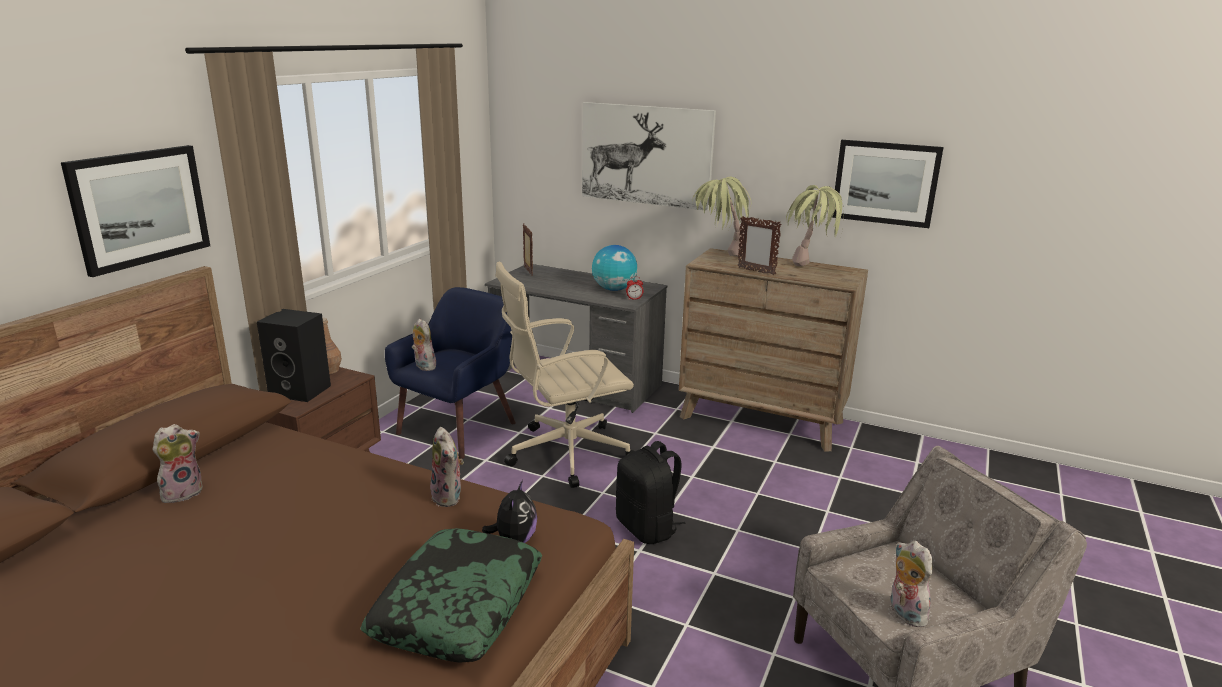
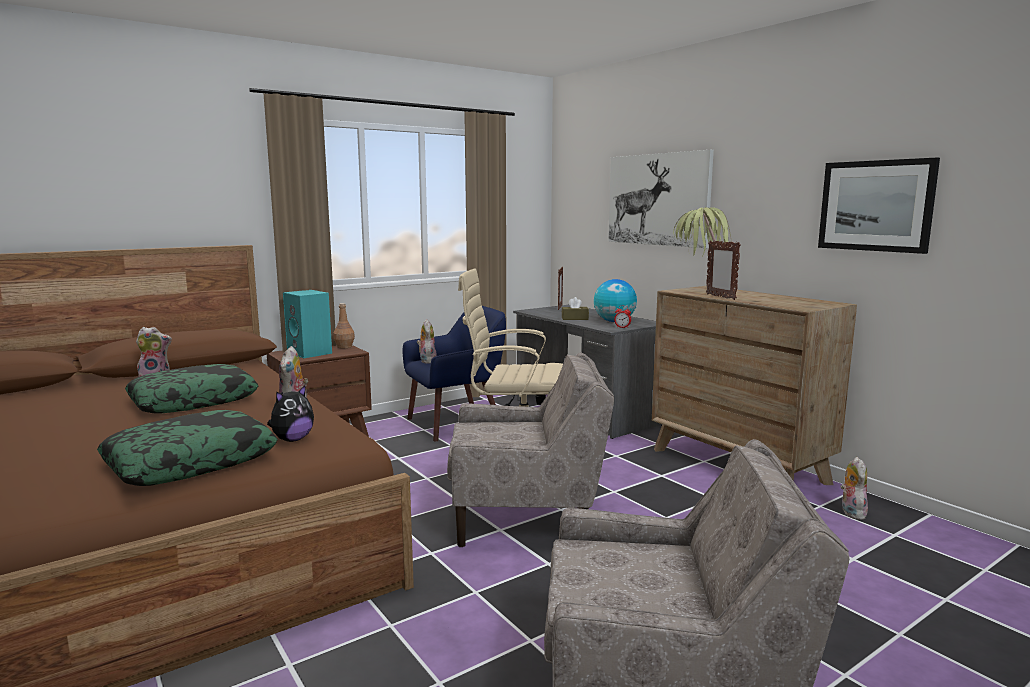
camera: 30 degrees right, 10 degrees down
picture [61,145,210,277] -> none
black speaker [257,309,331,402] -> turquoise speaker [283,290,332,358]
black backpack [616,441,686,544] -> beige armchair [447,352,614,547]
potted plant [786,185,844,266] -> none
plush toy [891,541,933,627] -> plush toy moved to [840,457,868,520]
none -> pillow [125,364,258,413]
none -> brown tissue box [562,297,589,320]

